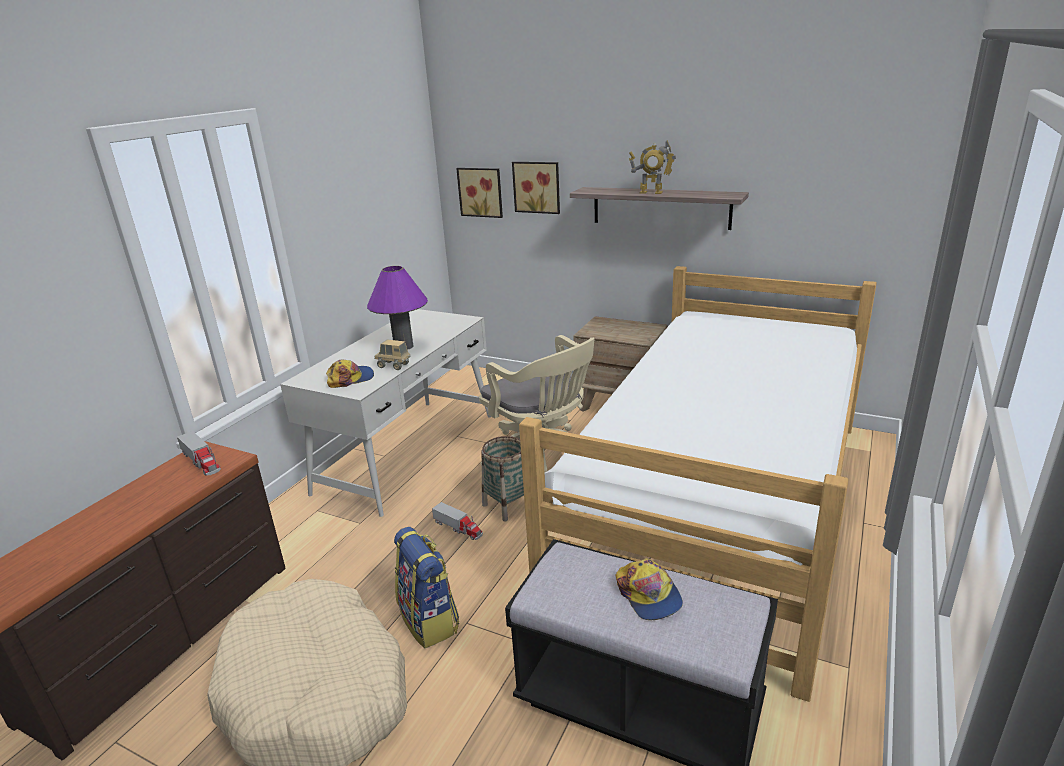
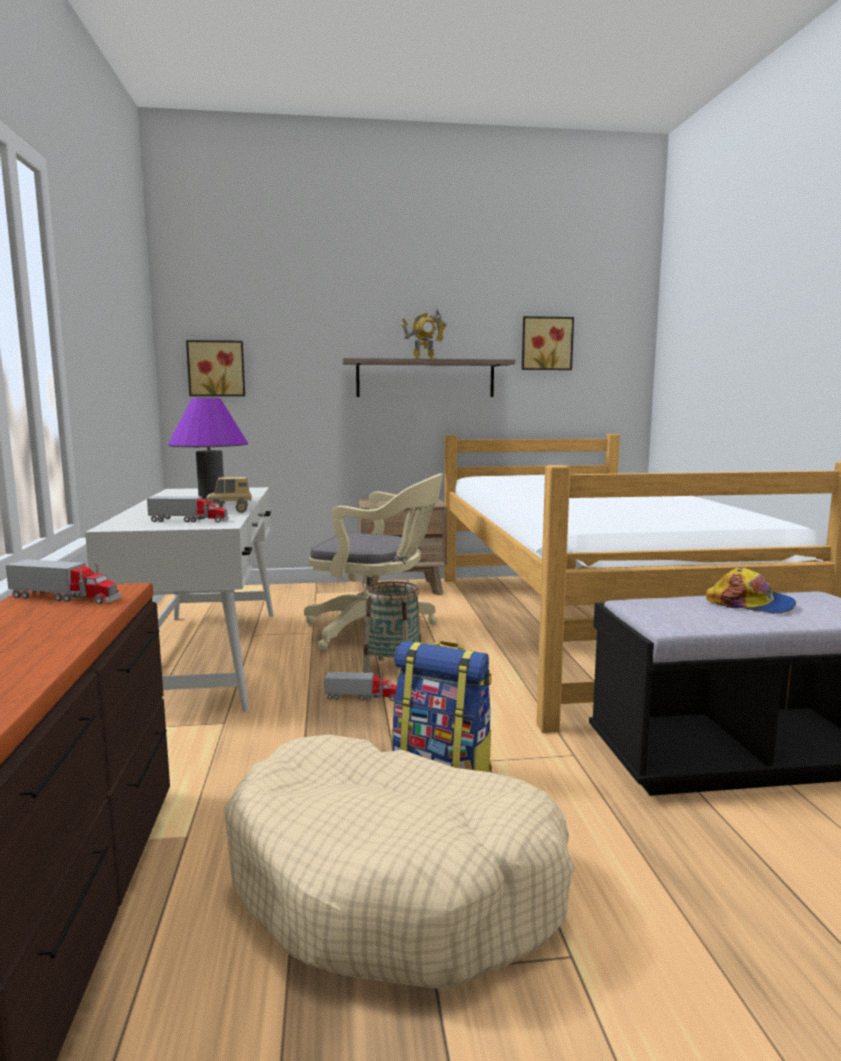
camera: 35 degrees left, 15 degrees down
cap [326,359,374,388] -> toy truck [147,496,229,523]
picture [512,162,560,214] -> picture moved to [522,316,574,370]

